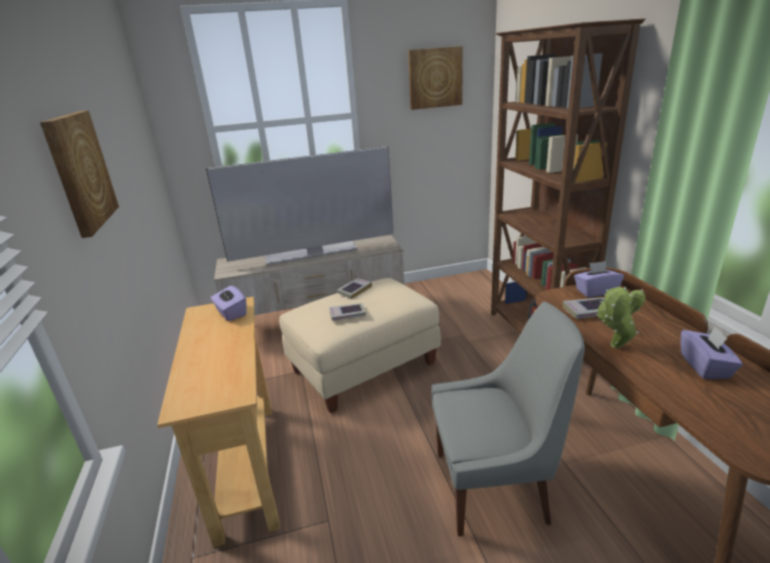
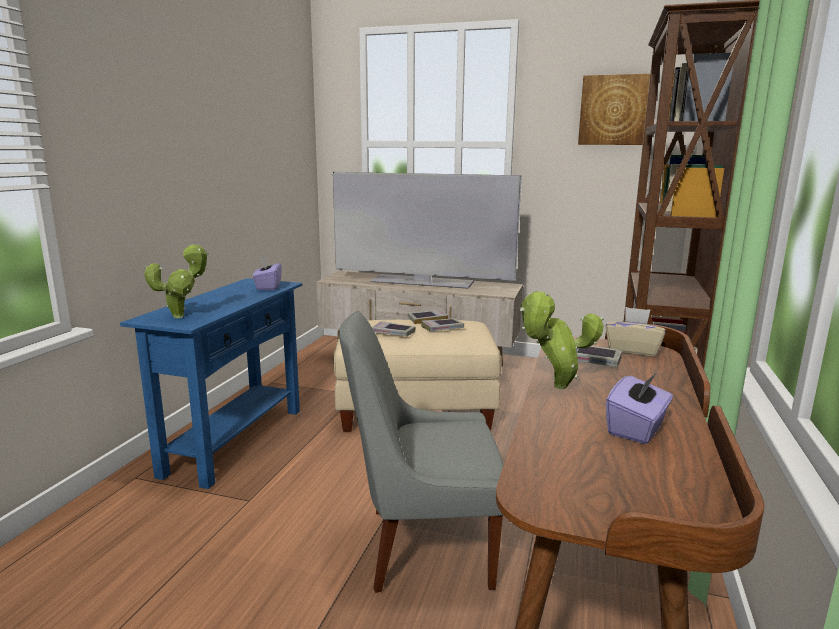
camera: 30 degrees right, 10 degrees down
picture [40,110,119,238] -> none
beige console table [157,297,280,548] -> blue console table [120,278,302,489]
grey chair [431,302,585,536] -> grey chair turned 150 degrees clockwise [339,311,503,593]
purple tissue box [574,261,624,297] -> beige tissue box [606,307,665,356]
none -> potted plant [144,243,209,318]
none -> book [421,319,464,331]

